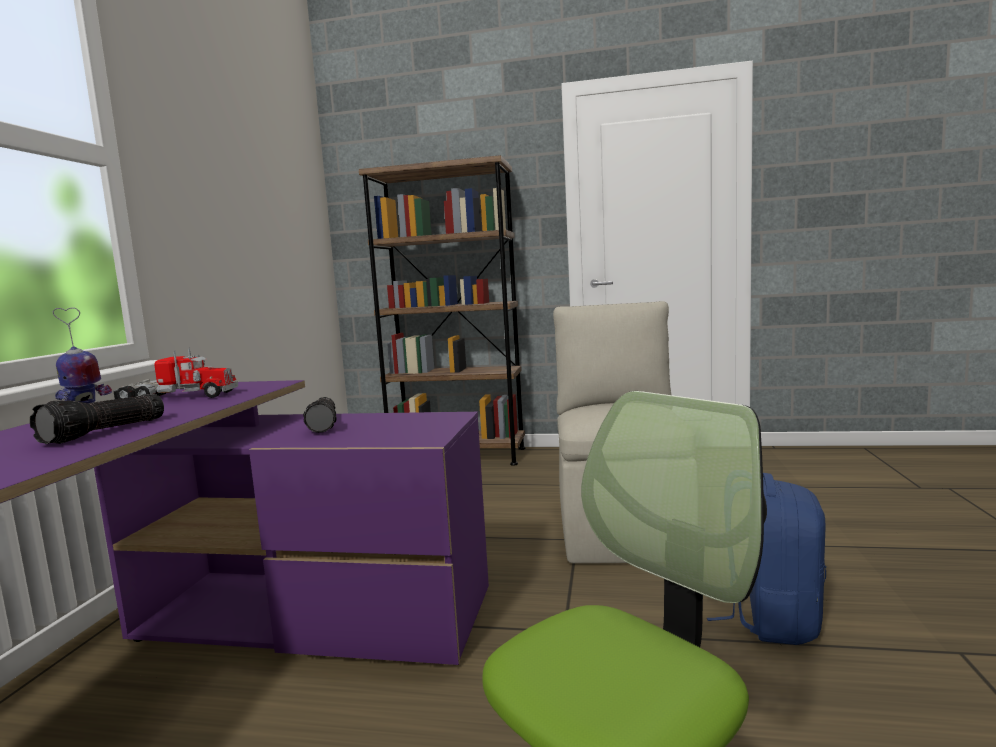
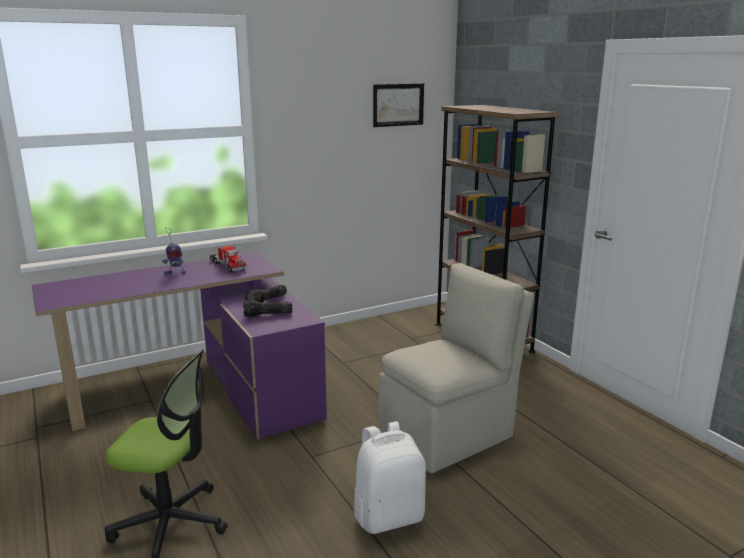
camera: 50 degrees right, 10 degrees up
flashlight [30,394,164,444] -> flashlight moved to [243,300,292,317]
blue backpack [707,473,826,645] -> white backpack [354,422,426,534]
none -> picture [373,84,424,127]

